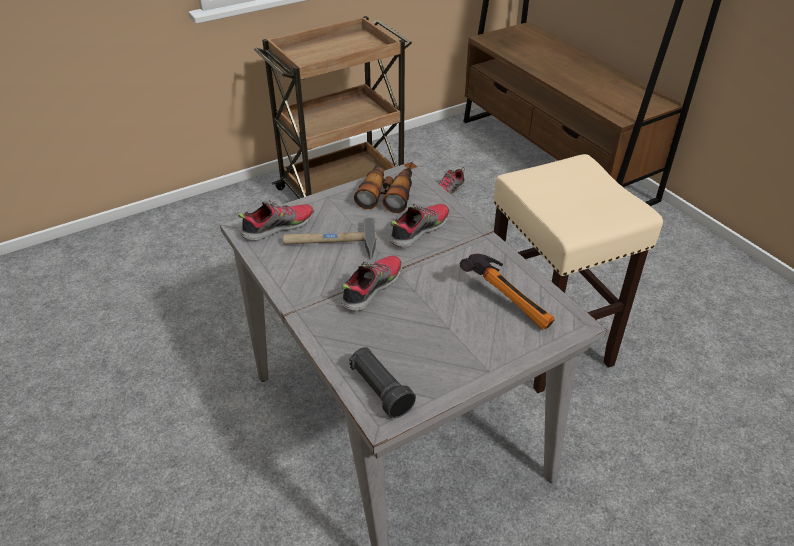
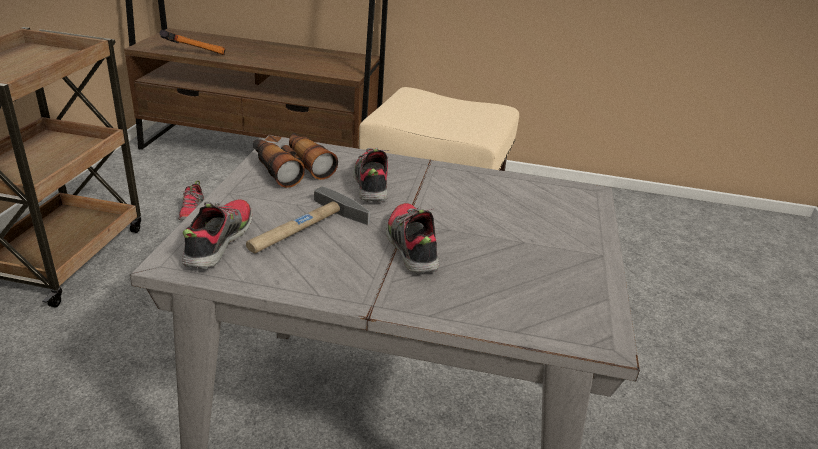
camera: 50 degrees left, 10 degrees down
black flashlight [349,347,416,418] -> none
hammer [460,253,555,330] -> hammer moved to [160,30,226,55]

